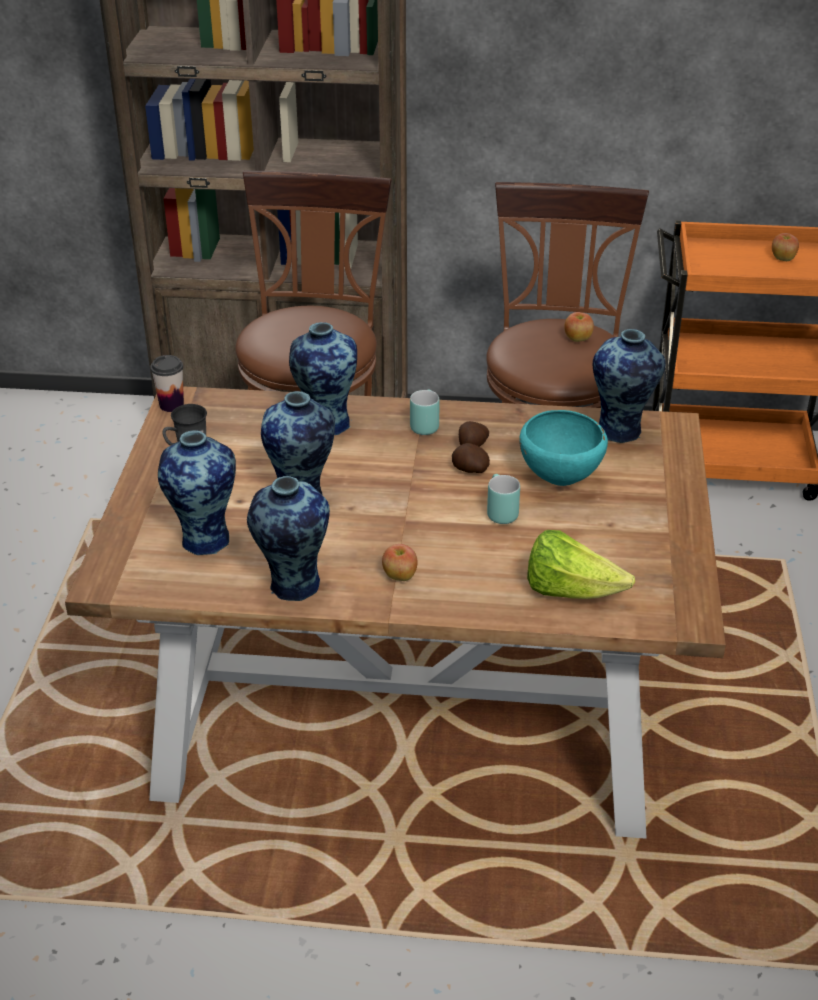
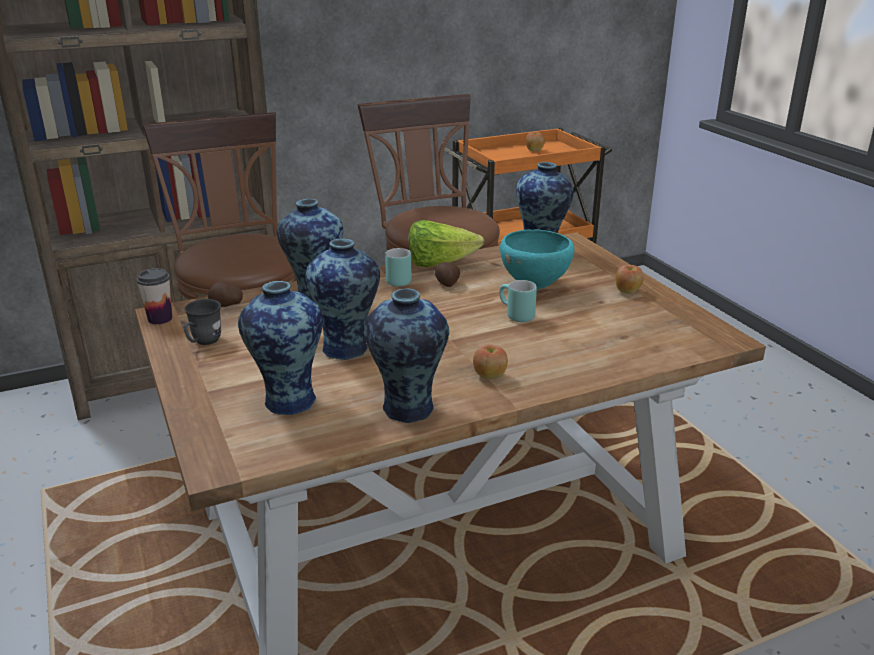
camera: 30 degrees left, 10 degrees down
potato [452,443,490,473] -> potato moved to [207,281,243,307]
lettuce [527,530,635,599] -> lettuce moved to [409,220,484,267]
apple [564,312,594,342] -> apple moved to [615,265,644,294]

